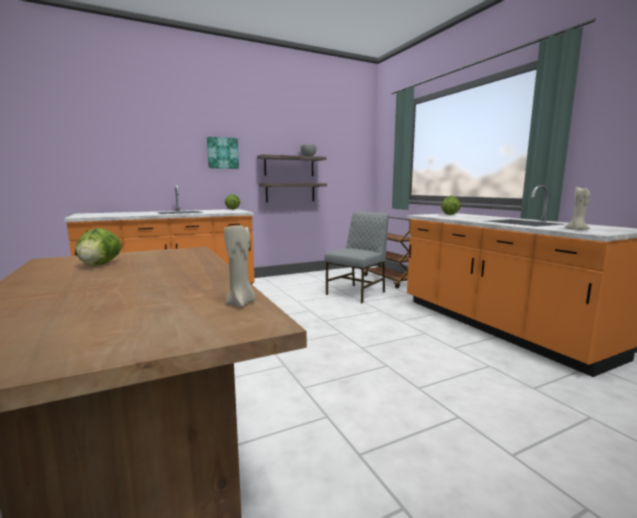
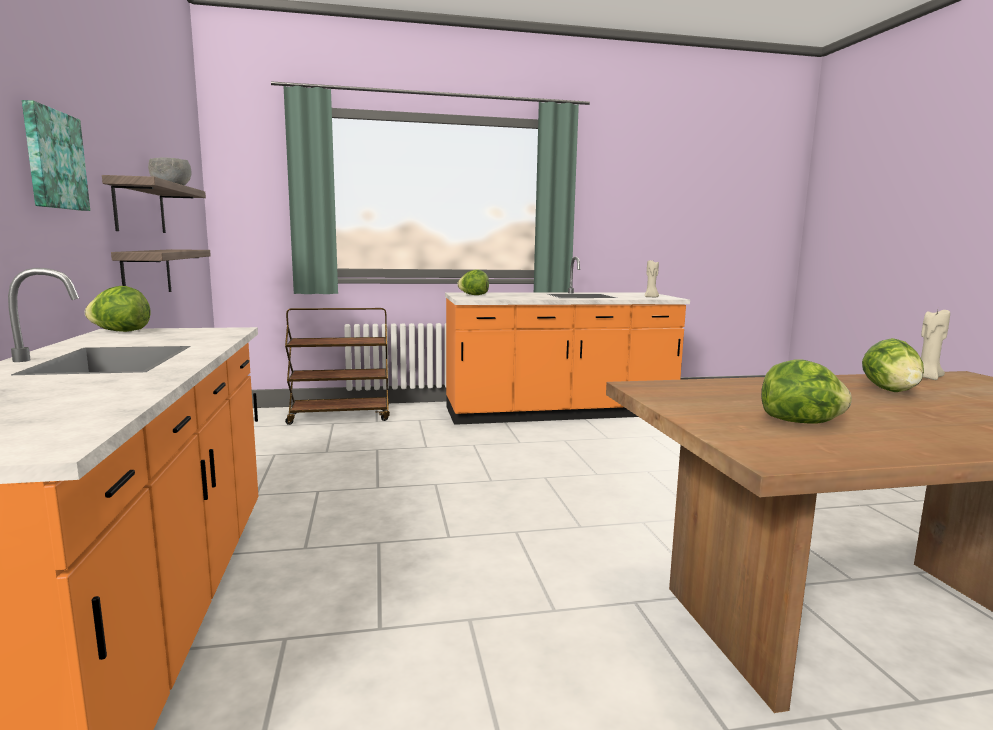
camera: 75 degrees left, 0 degrees up
grey chair [325,211,389,303] -> none
none -> lettuce [862,338,924,392]

